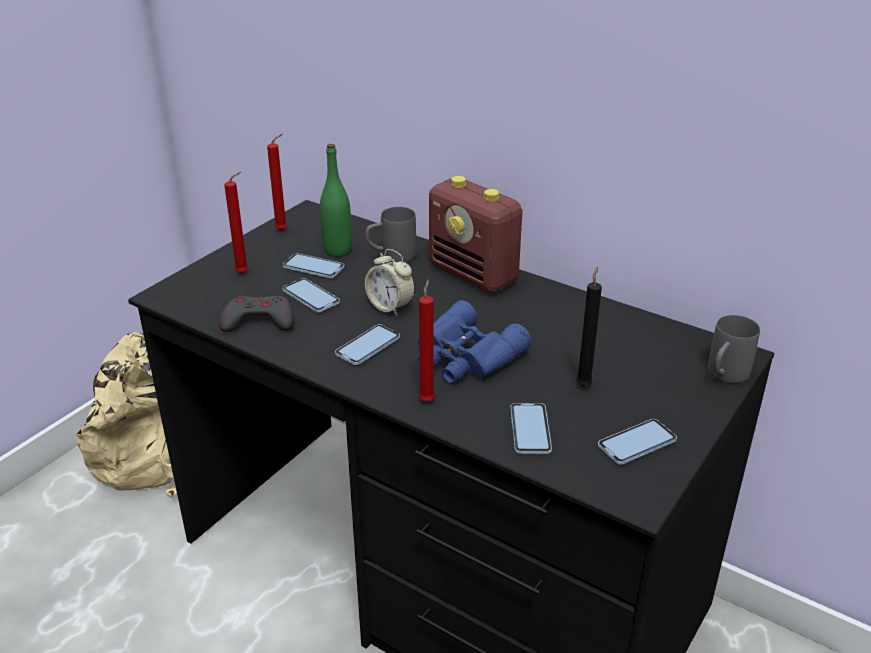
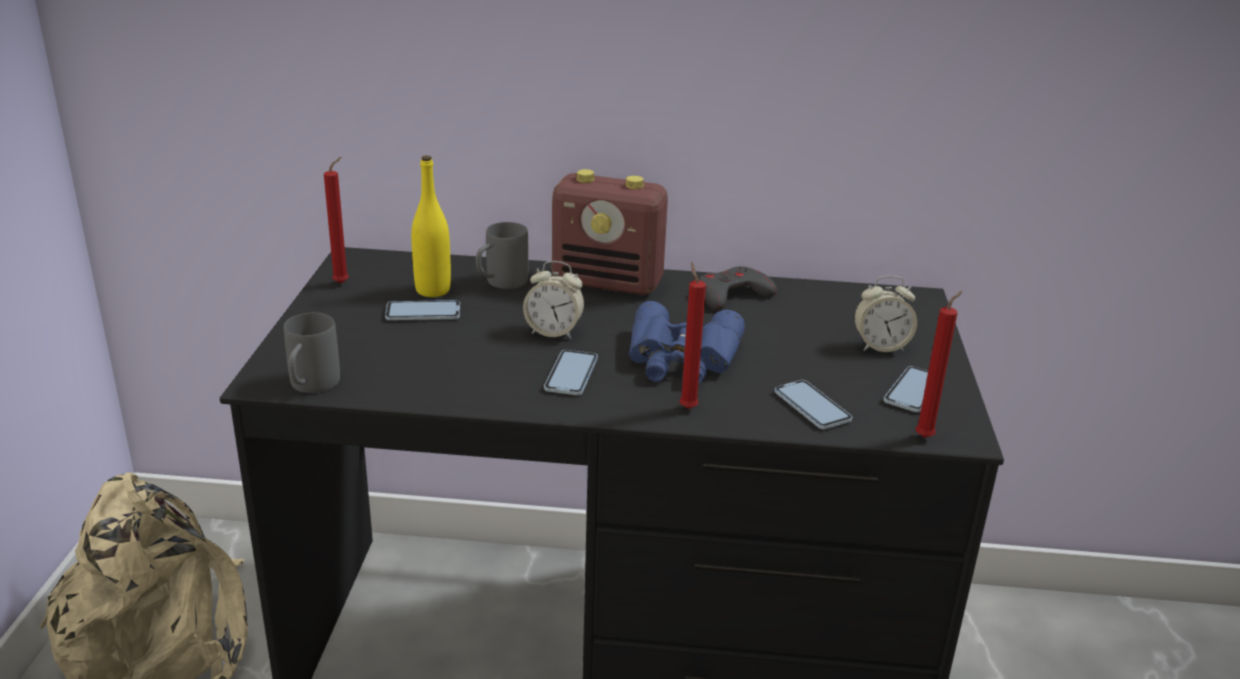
camera: 30 degrees left, 5 degrees down
grey game controller [219,295,294,332] -> grey game controller moved to [699,266,777,310]
red candle [224,172,248,273] -> red candle moved to [916,291,963,438]
phone [282,278,340,312] -> none
green bottle [320,144,352,257] -> yellow bottle [411,155,451,297]
black candle [576,266,602,387] -> none
grey mug [708,315,760,384] -> grey mug moved to [284,313,340,393]
none -> alarm clock [854,276,917,352]

